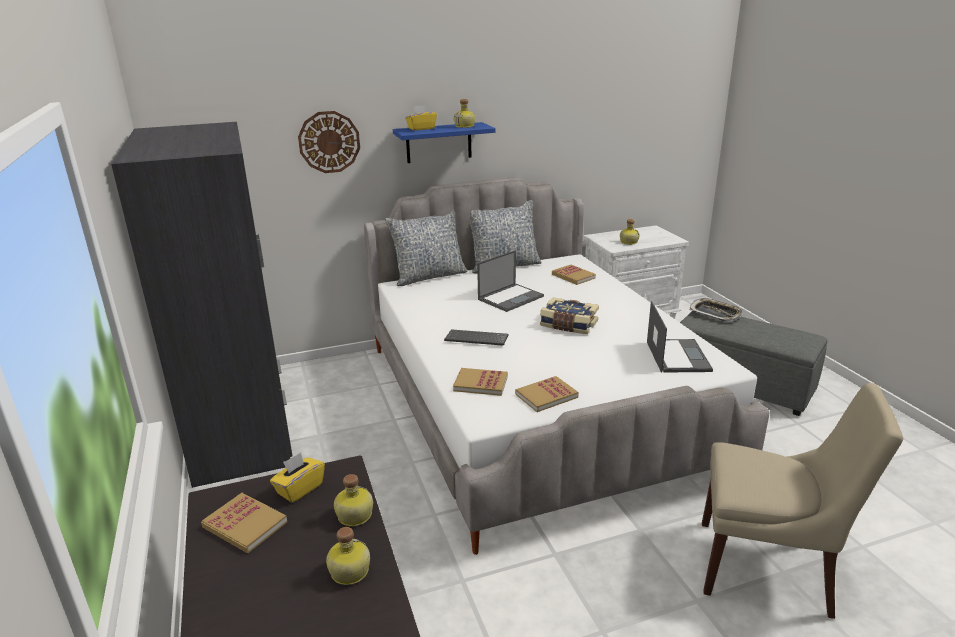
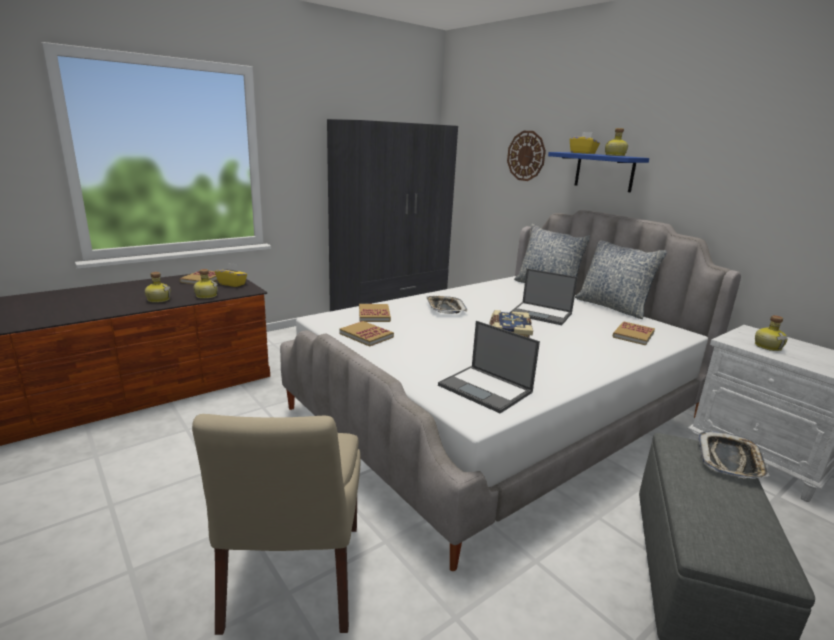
camera: 70 degrees right, 5 degrees down
keyboard [444,329,508,346] -> tray [426,296,467,314]
laptop [647,301,713,373] -> laptop turned 60 degrees clockwise [438,321,540,414]

